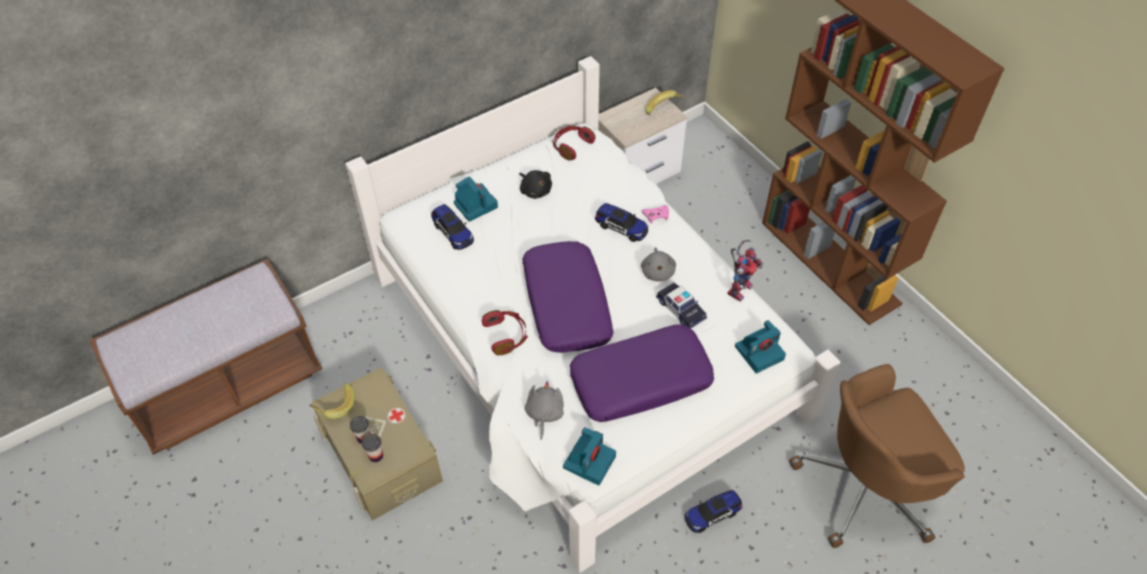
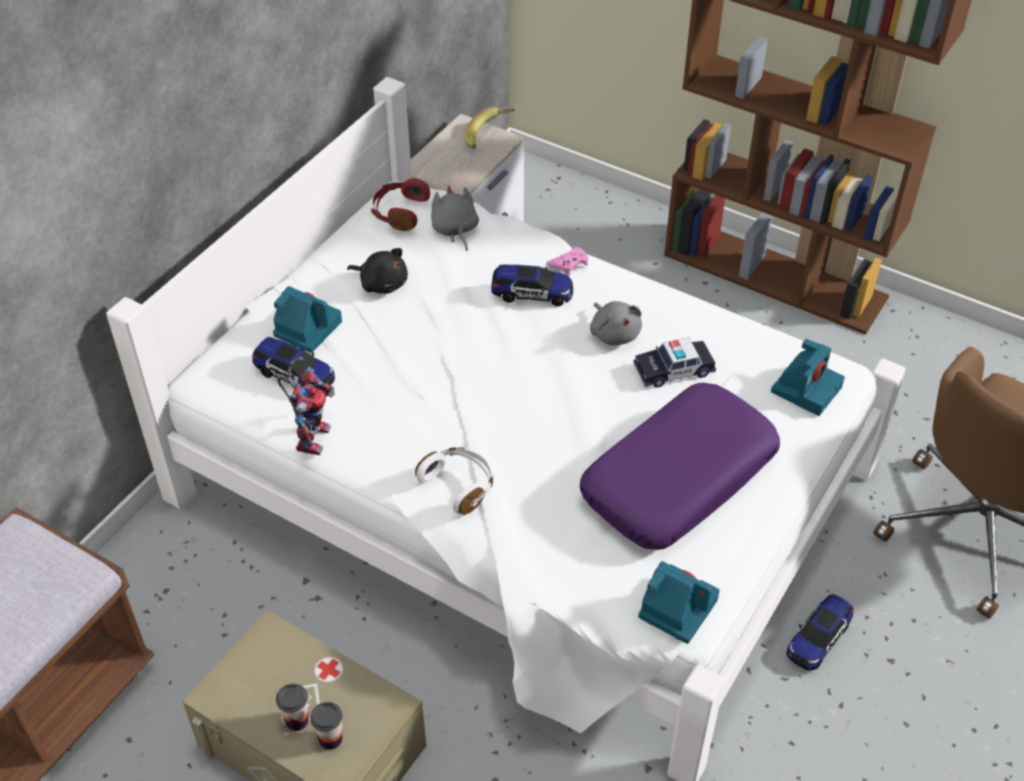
camera: 25 degrees left, 5 degrees down
banana [309,383,355,419] -> none
red headphones [482,310,528,356] -> white headphones [415,447,495,515]
purple pillow [522,241,613,353] -> none
grey plush toy [525,381,564,440] -> grey plush toy moved to [431,185,479,251]
camera [563,427,616,486] -> camera turned 60 degrees counterclockwise [638,561,720,644]
toy car [656,282,707,329] -> toy car turned 135 degrees clockwise [633,337,716,387]
toy robot [728,240,763,302] -> toy robot moved to [277,357,335,455]

